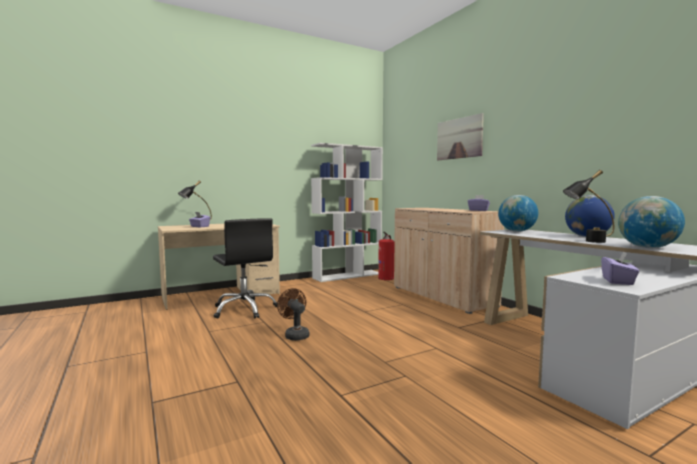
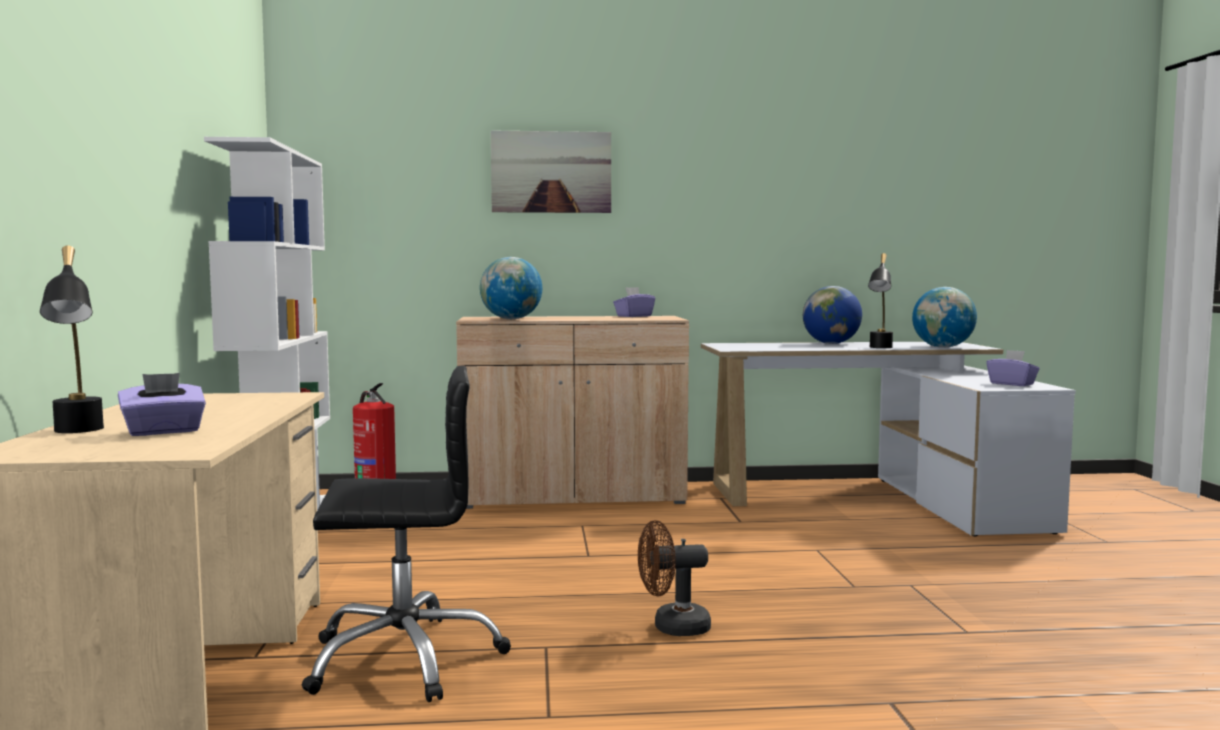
camera: 65 degrees left, 0 degrees up
globe [498,195,538,232] -> globe moved to [480,257,542,319]

